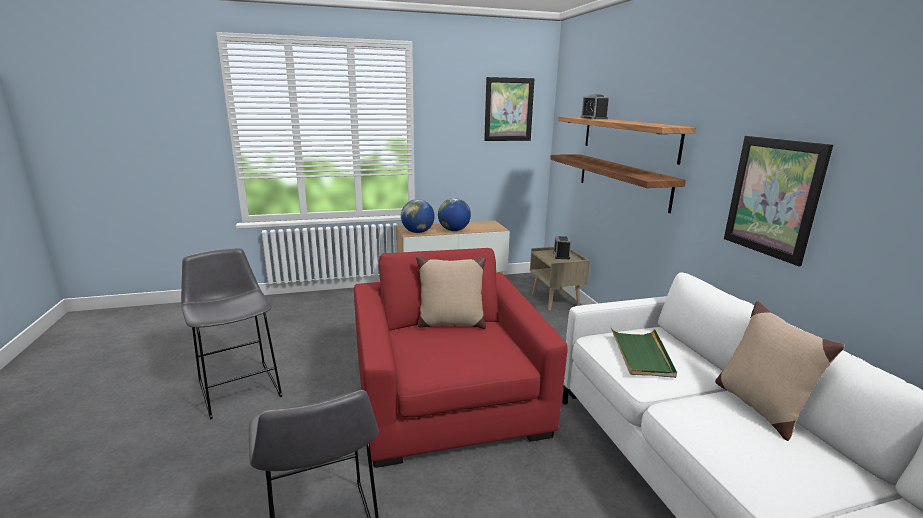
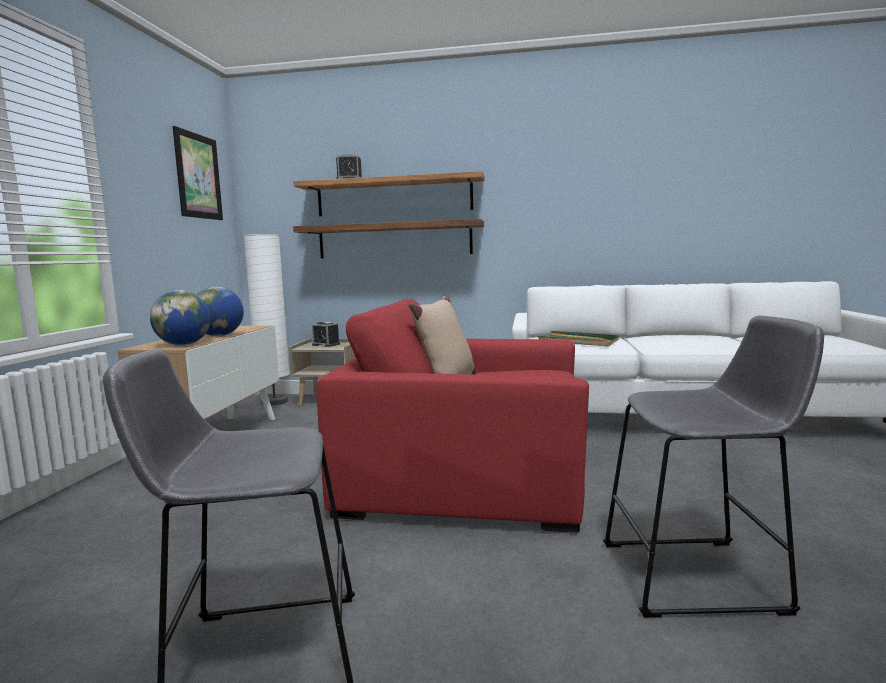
camera: 65 degrees left, 10 degrees down
beige pillow [715,301,845,441] -> none
picture [724,136,833,266] -> none
none -> white floor lamp [244,234,290,406]

